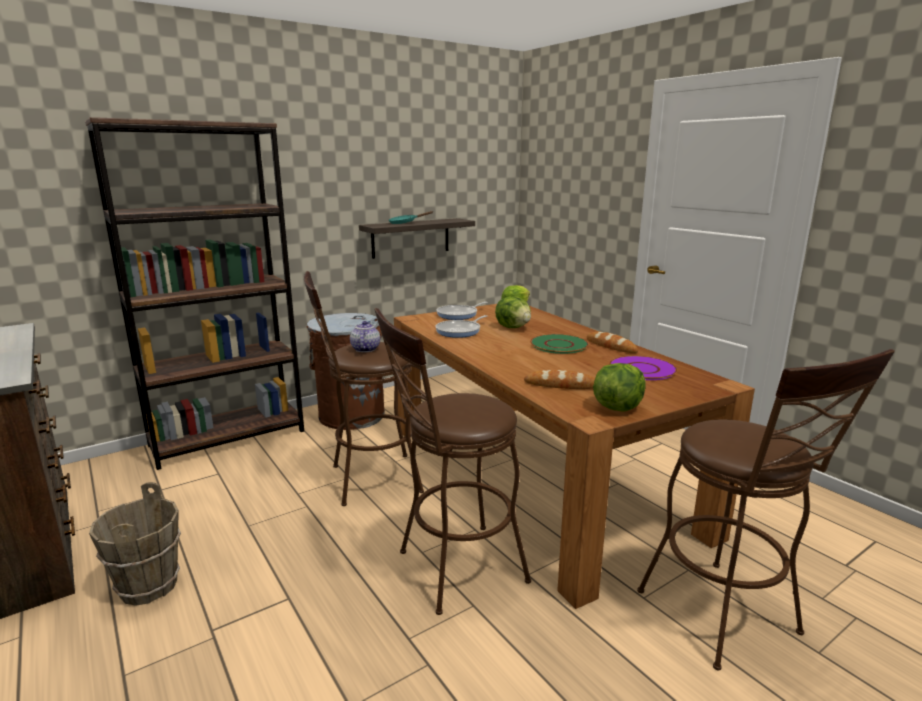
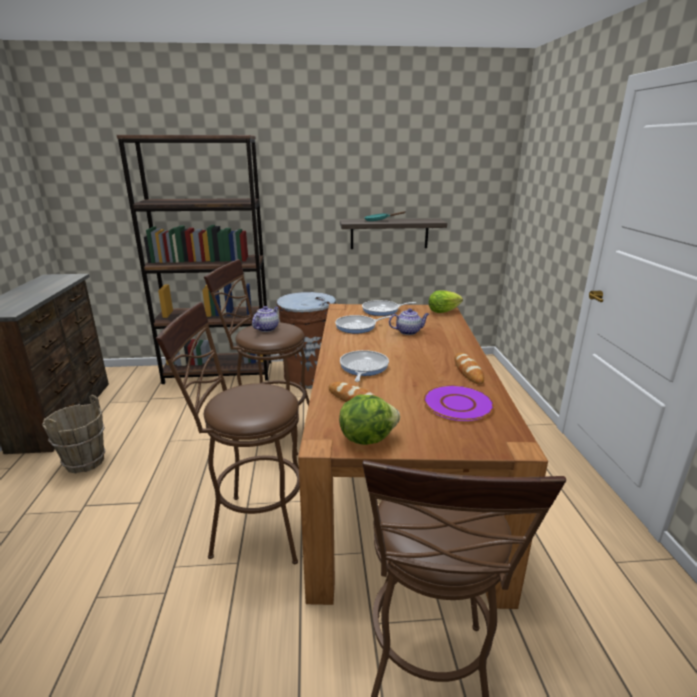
camera: 30 degrees right, 5 degrees up
lettuce [495,296,531,328] -> teapot [389,308,429,335]
green plate [530,334,589,354] -> none
none -> frying pan [340,350,389,382]

